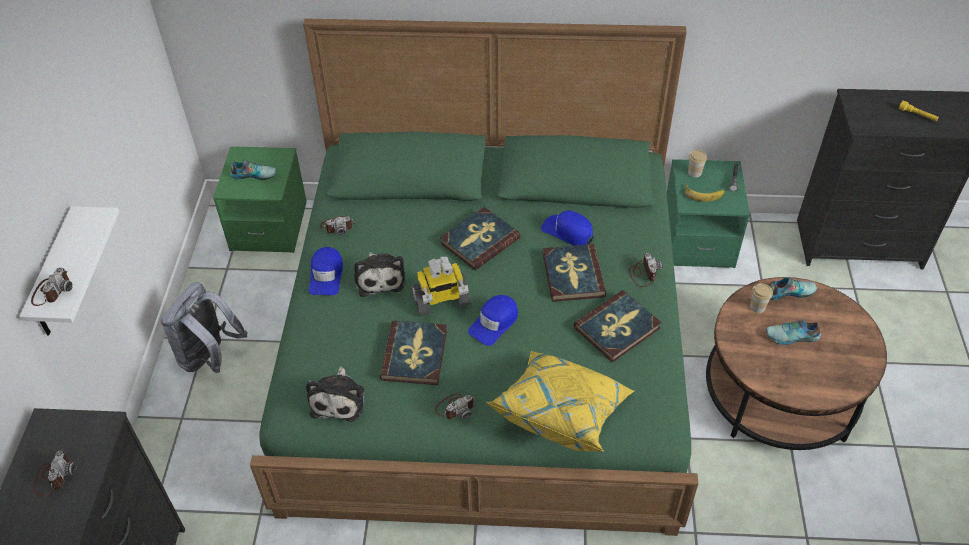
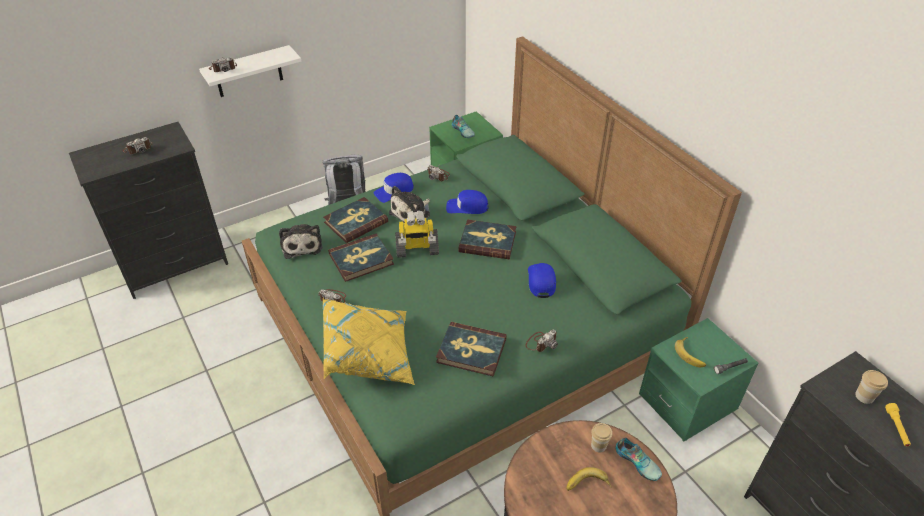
camera: 55 degrees right, 5 degrees down
plush toy [306,367,364,422] -> plush toy turned 75 degrees counterclockwise [279,224,322,259]
toy robot [411,257,471,316] -> toy robot turned 45 degrees counterclockwise [395,210,439,258]
blue cap [468,295,518,346] -> blue cap moved to [446,190,489,214]
book [543,244,606,302] -> book moved to [323,197,388,243]
cup [688,150,707,177] -> cup moved to [855,370,888,404]
shoe [766,319,821,345] -> banana [567,467,611,491]

